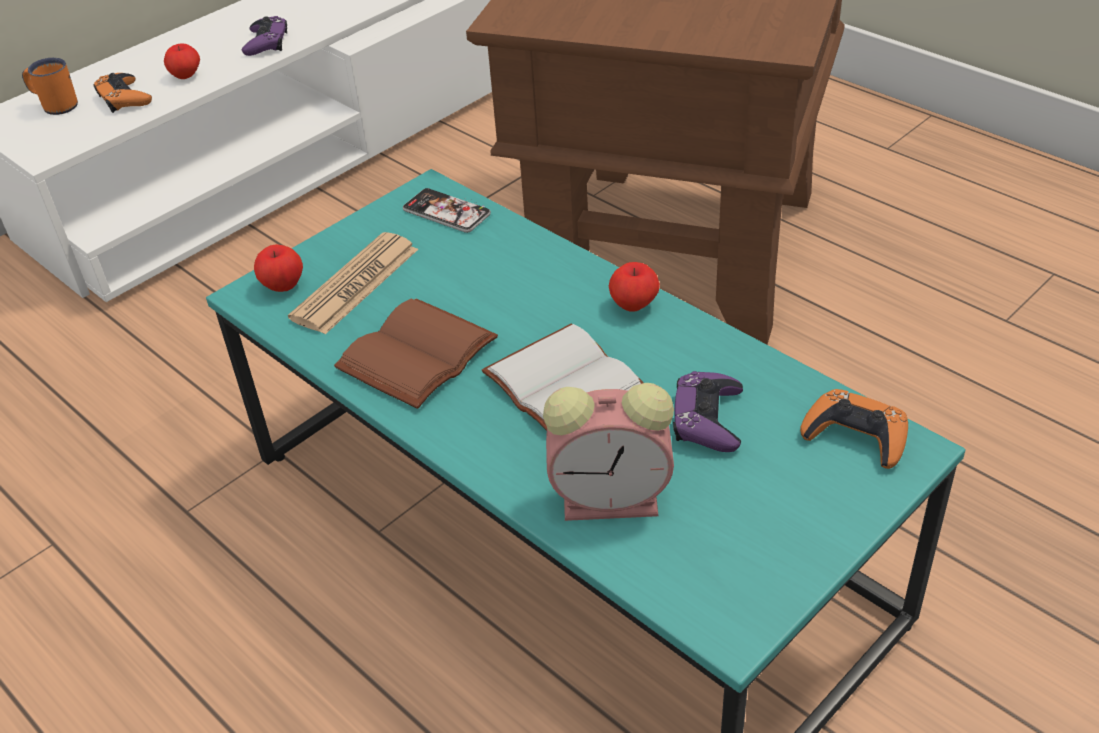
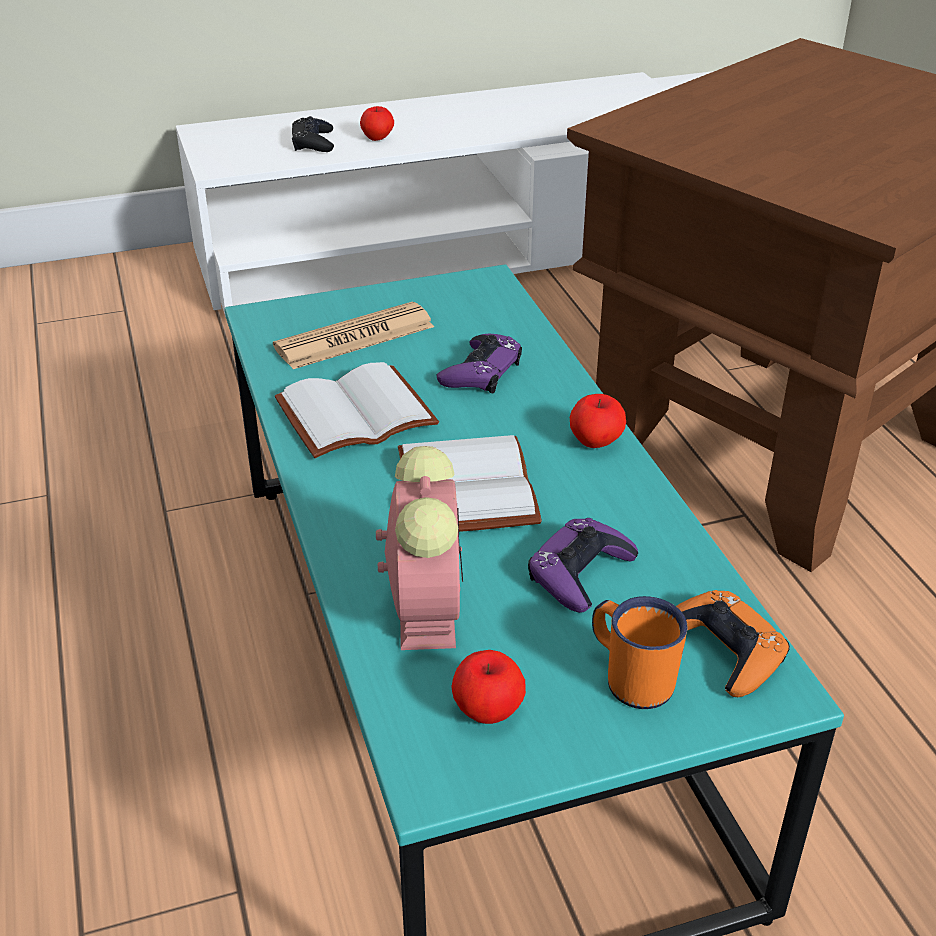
camera: 25 degrees right, 5 degrees down
orange mug [22,58,78,115] -> orange mug moved to [592,596,688,709]
orange game controller [93,73,152,113] -> black game controller [292,116,334,152]
purple game controller [241,16,287,56] -> purple game controller moved to [437,334,522,393]
apple [254,244,303,292] -> apple moved to [451,650,526,724]
brown book [334,299,498,409] -> white book [275,362,439,458]
phone [403,188,491,233] -> none
alarm clock [543,383,674,521] -> alarm clock turned 120 degrees counterclockwise [376,446,463,650]

